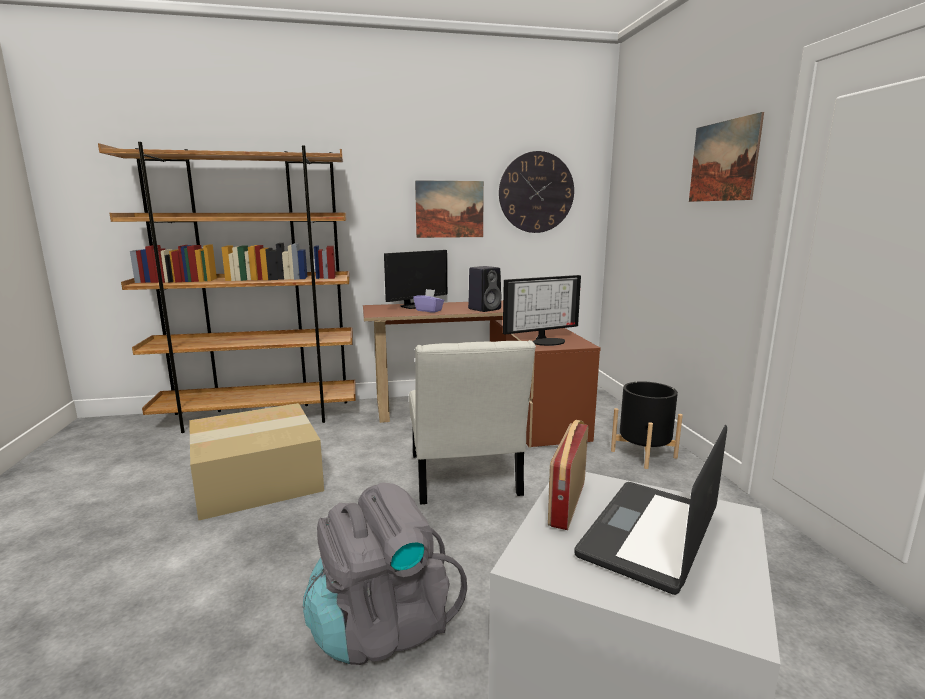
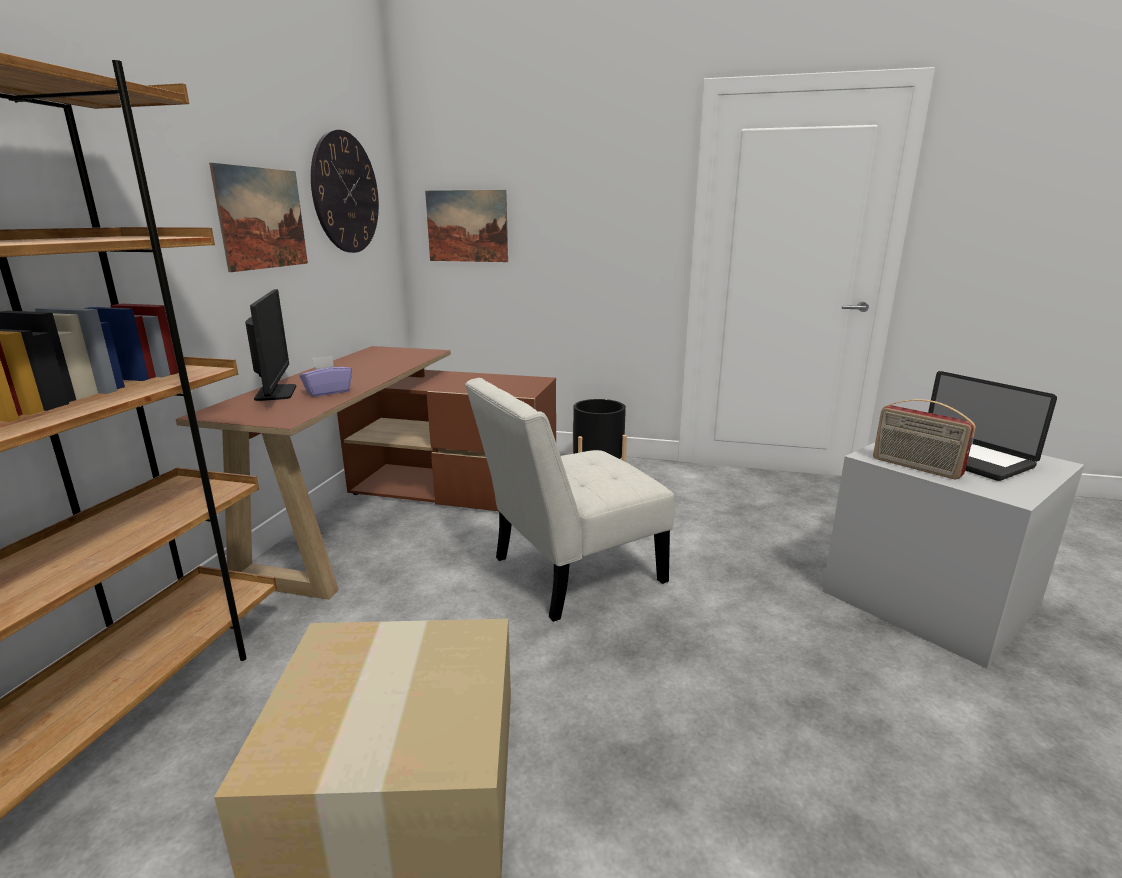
camera: 65 degrees left, 5 degrees up
grey backpack [303,482,467,665] -> none
white chair [409,340,536,505] -> white chair turned 135 degrees clockwise [465,378,674,622]
black speaker [468,266,502,312] -> none
monitor [503,275,581,346] -> none
picture [689,112,764,202] -> picture moved to [425,190,508,262]

